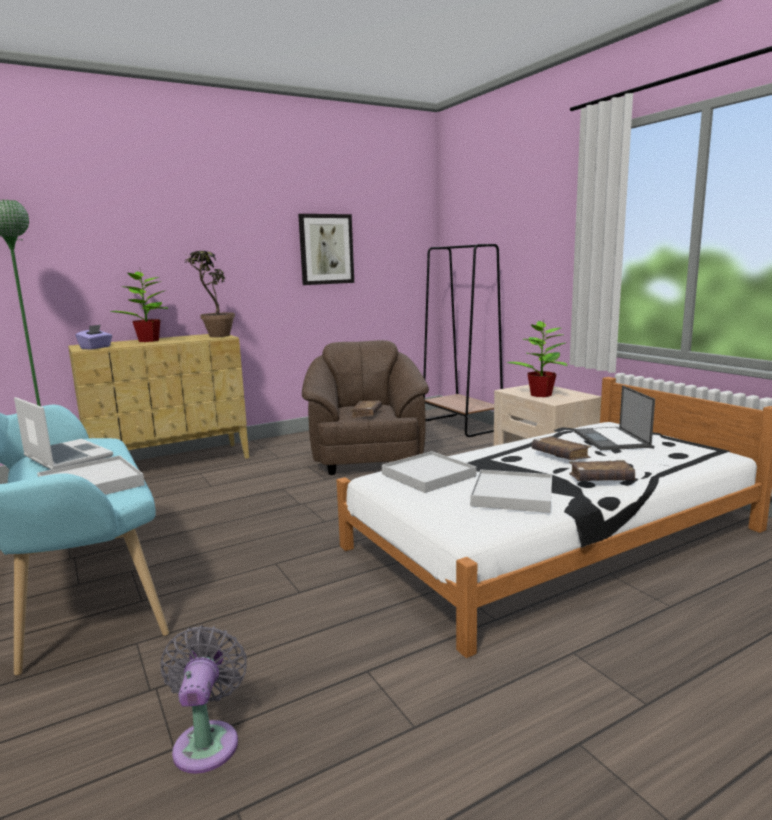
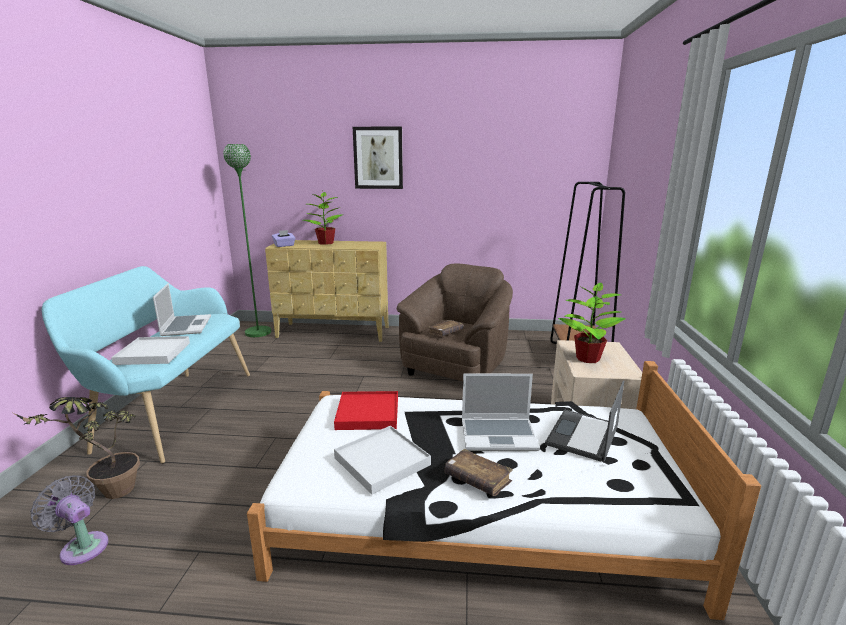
camera: 35 degrees right, 5 degrees up
grey fan [161,626,247,774] -> grey fan turned 90 degrees counterclockwise [30,475,109,565]
potted plant [184,251,235,337] -> potted plant moved to [13,397,140,499]
picture [298,214,354,285] -> picture moved to [353,126,403,189]
white tray [382,451,476,493] -> red tray [334,391,398,430]
brown book [532,436,591,460] -> laptop [462,373,540,451]

